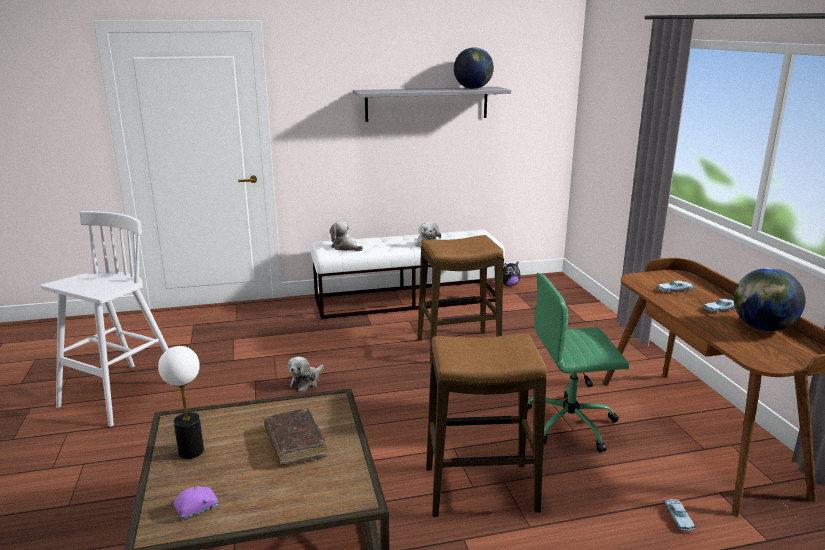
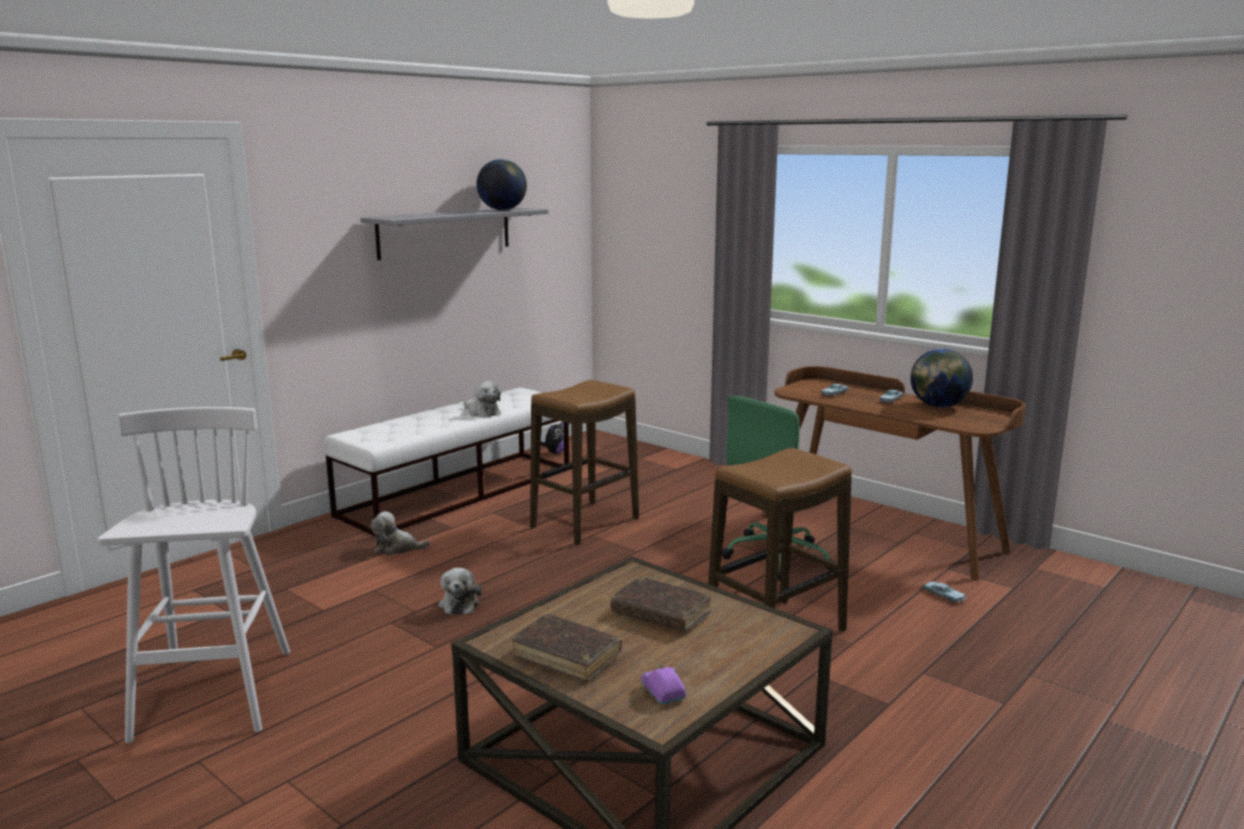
camera: 35 degrees left, 5 degrees down
table lamp [158,346,204,459] -> brown book [511,614,622,682]
purple toy car [174,484,218,519] -> purple toy car turned 45 degrees counterclockwise [641,665,687,704]
plush toy [330,221,363,251] -> plush toy moved to [371,511,430,555]

